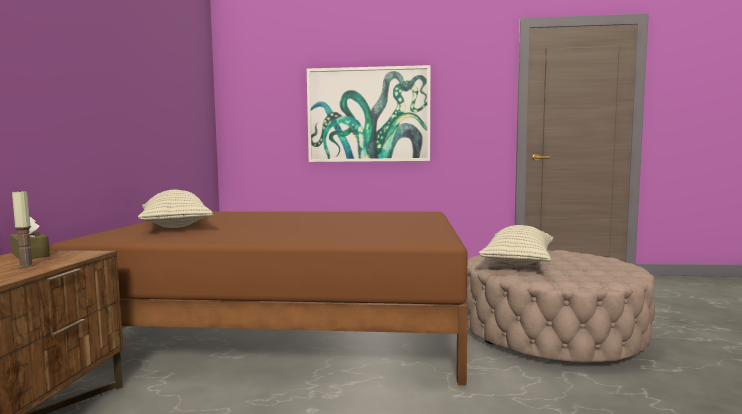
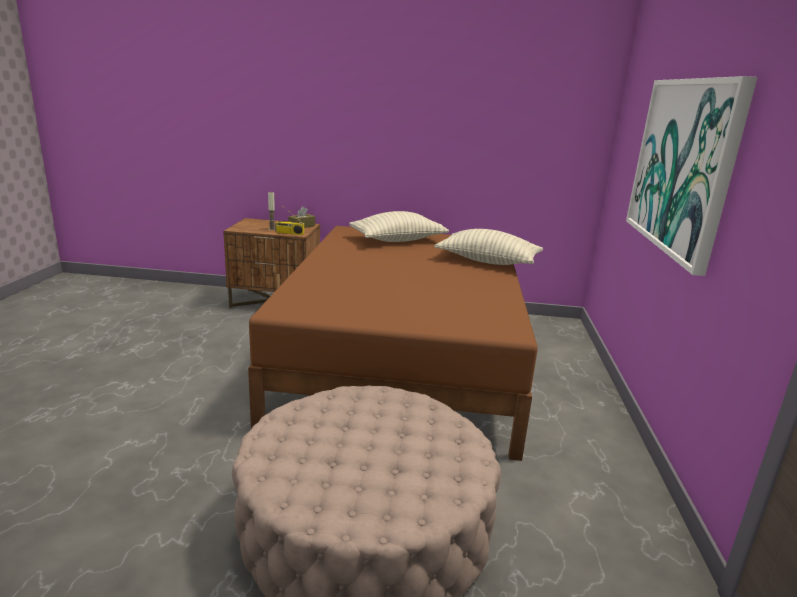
camera: 90 degrees right, 15 degrees up
pillow [479,225,553,265] -> pillow moved to [434,229,543,265]
none -> radio [275,205,304,235]

